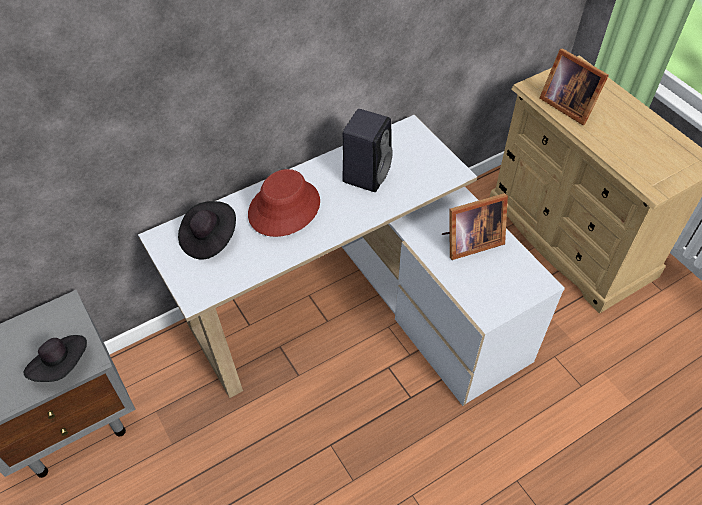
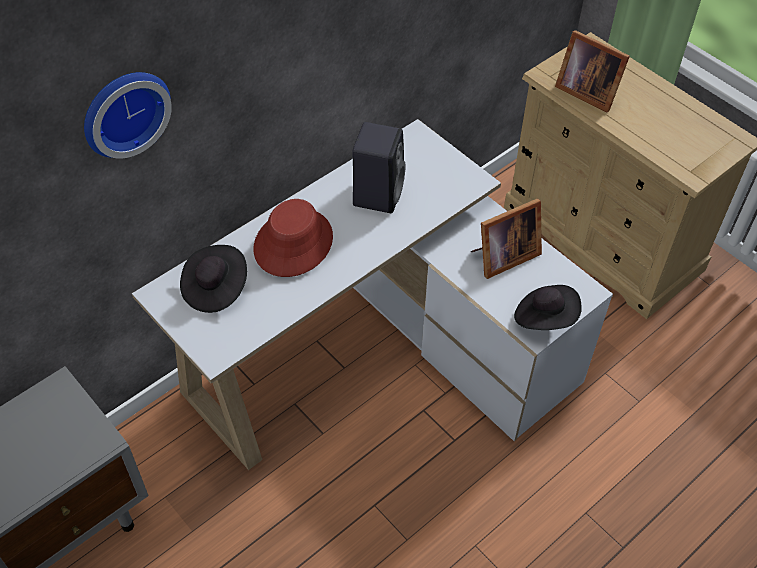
camera: 10 degrees left, 0 degrees up
black hat [24,335,87,382] -> black hat moved to [514,285,582,330]
none -> wall clock [84,72,172,159]

